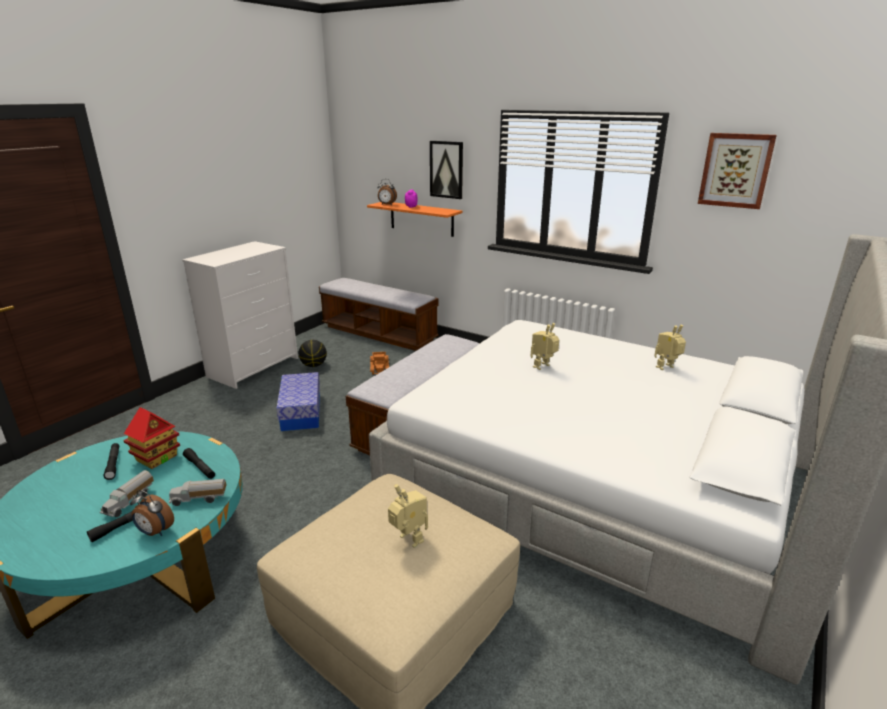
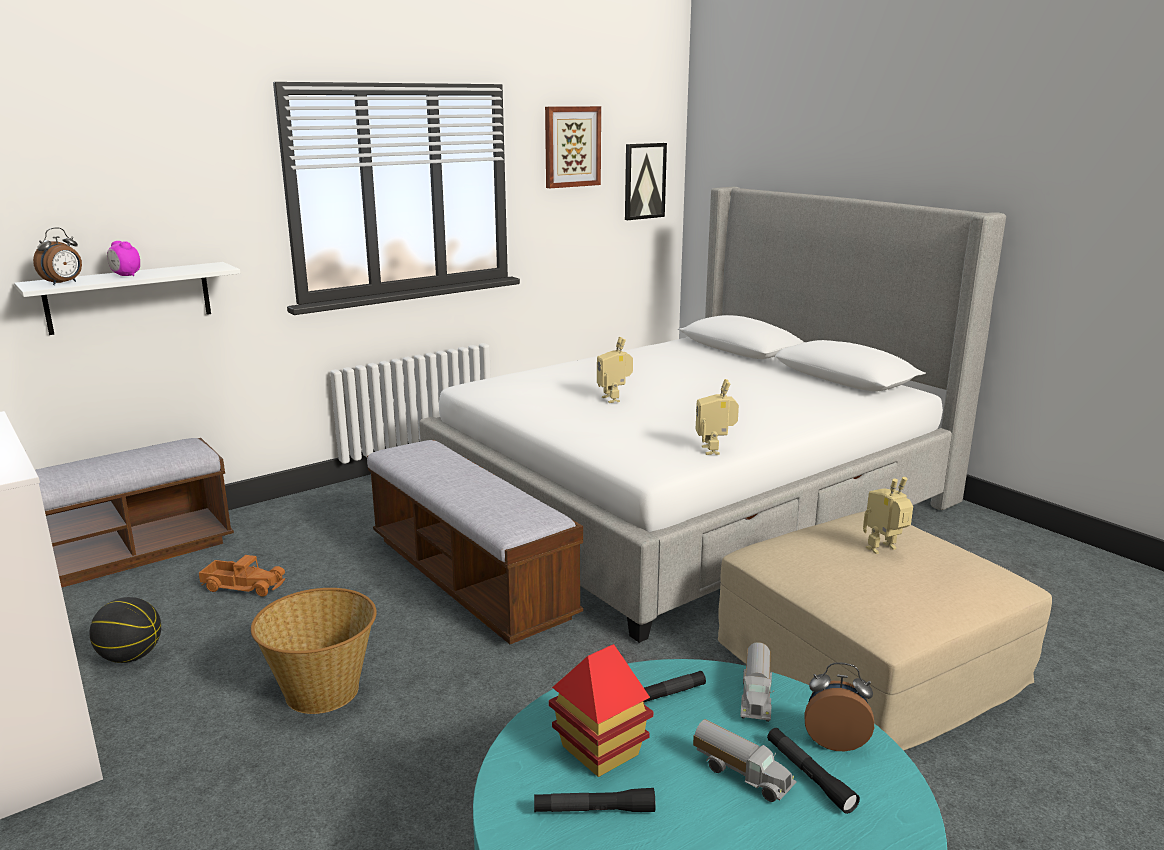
camera: 70 degrees left, 5 degrees down
alarm clock [130,490,174,536] -> alarm clock turned 120 degrees counterclockwise [805,662,874,751]
storage box [276,372,320,431] -> basket [251,588,377,714]
orange shelf [367,202,463,237] -> white shelf [14,262,240,335]
picture [430,141,463,199] -> picture moved to [625,143,667,220]
toy robot [654,324,686,370] -> toy robot moved to [695,379,739,455]

